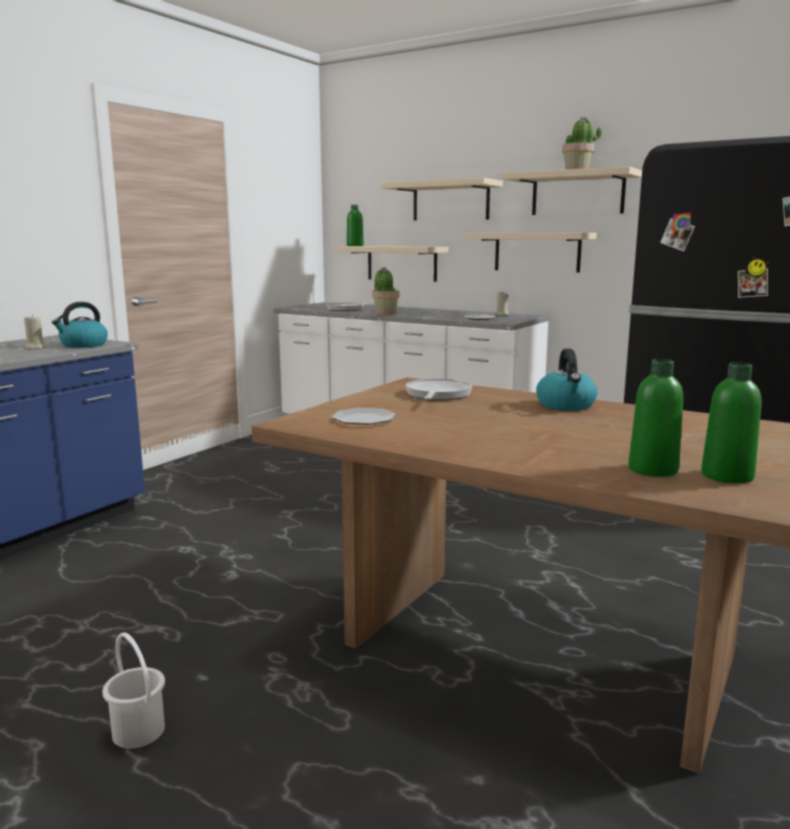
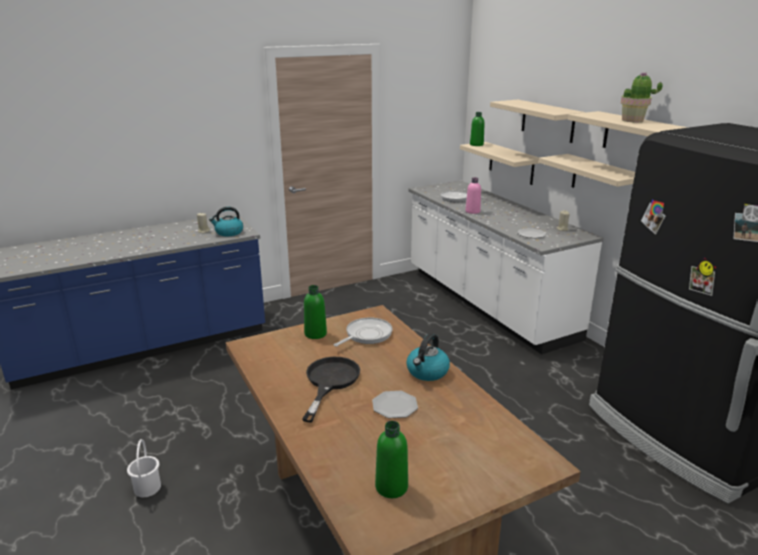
camera: 30 degrees right, 10 degrees up
plate [332,408,396,425] -> plate moved to [372,391,418,418]
potted plant [372,267,400,315] -> pink bottle [466,177,481,214]
green bottle [628,359,683,477] -> green bottle moved to [304,285,327,339]
none -> black frying pan [302,357,360,422]

